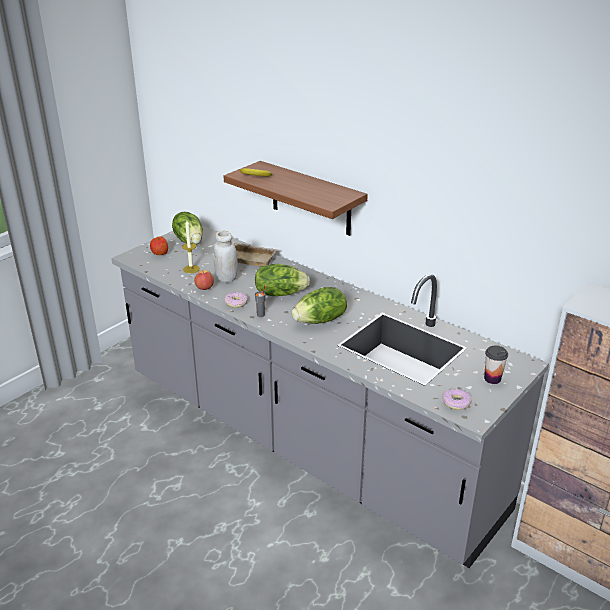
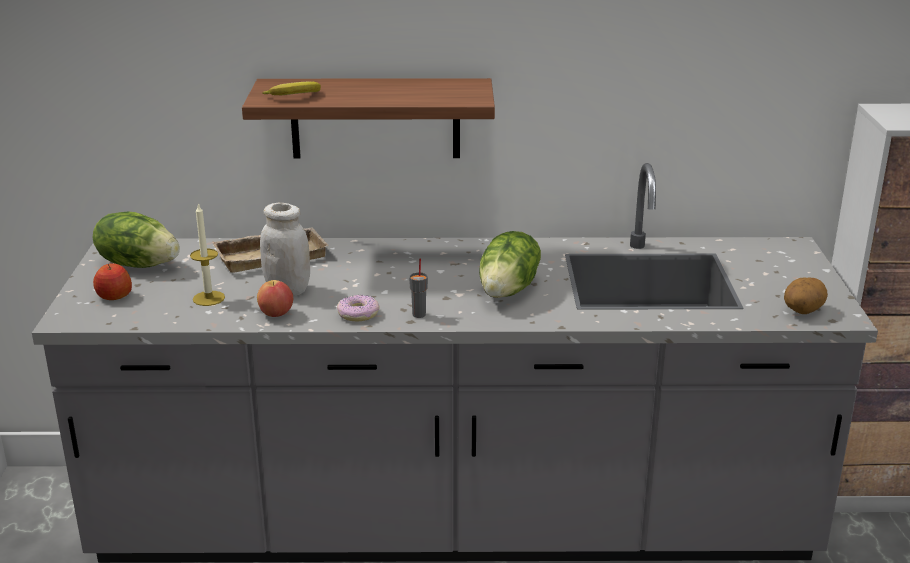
camera: 40 degrees left, 5 degrees down
lettuce [255,264,310,296] -> none
donut [442,388,472,410] -> potato [784,278,828,314]
cup [484,345,508,384] -> none

